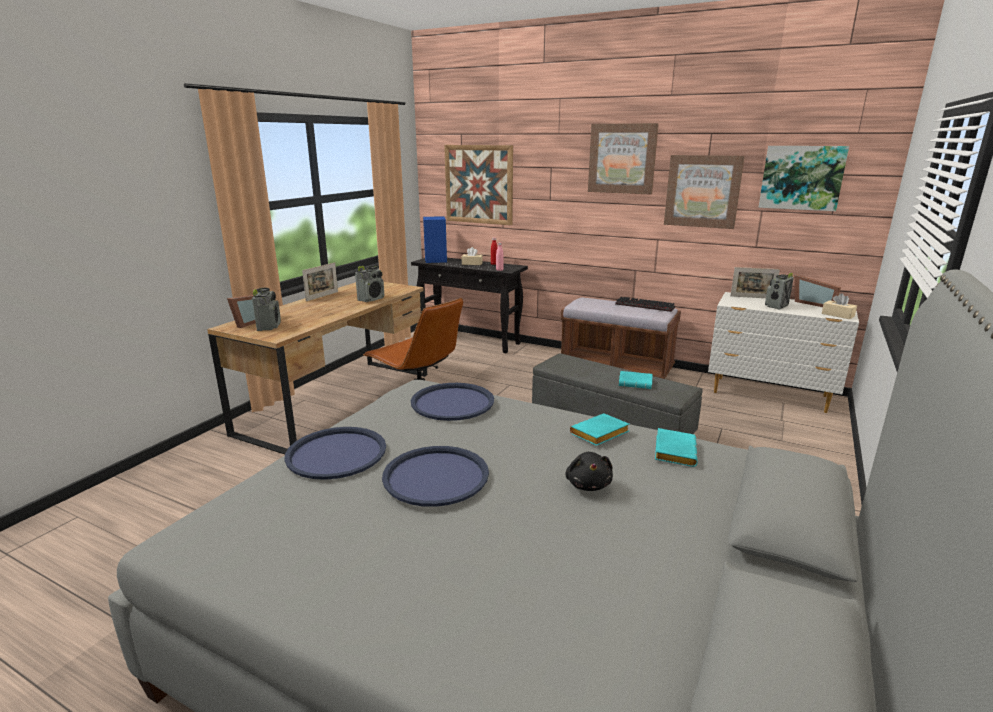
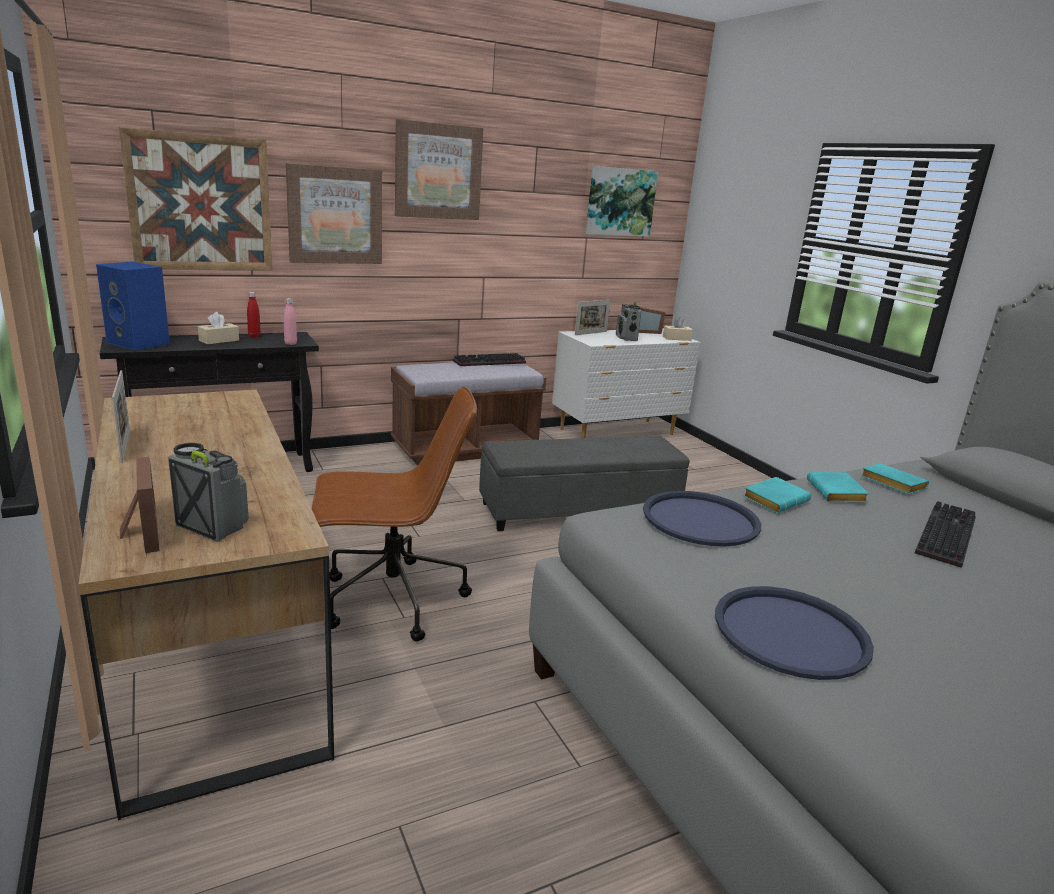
camera: 55 degrees left, 0 degrees up
radio [355,266,384,302] -> none
blue tray [382,446,489,507] -> none
black plush toy [565,452,613,491] -> keyboard [915,501,976,568]
turquoise book [619,371,652,389] -> turquoise book moved to [743,477,811,513]
picture [664,155,745,229] -> picture moved to [286,163,382,264]

